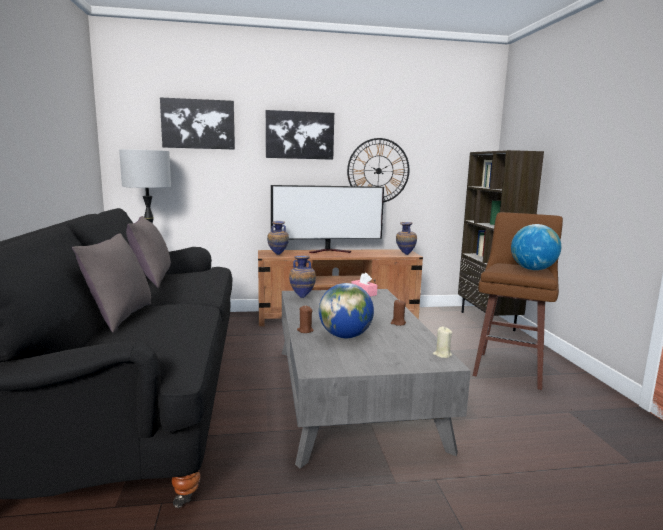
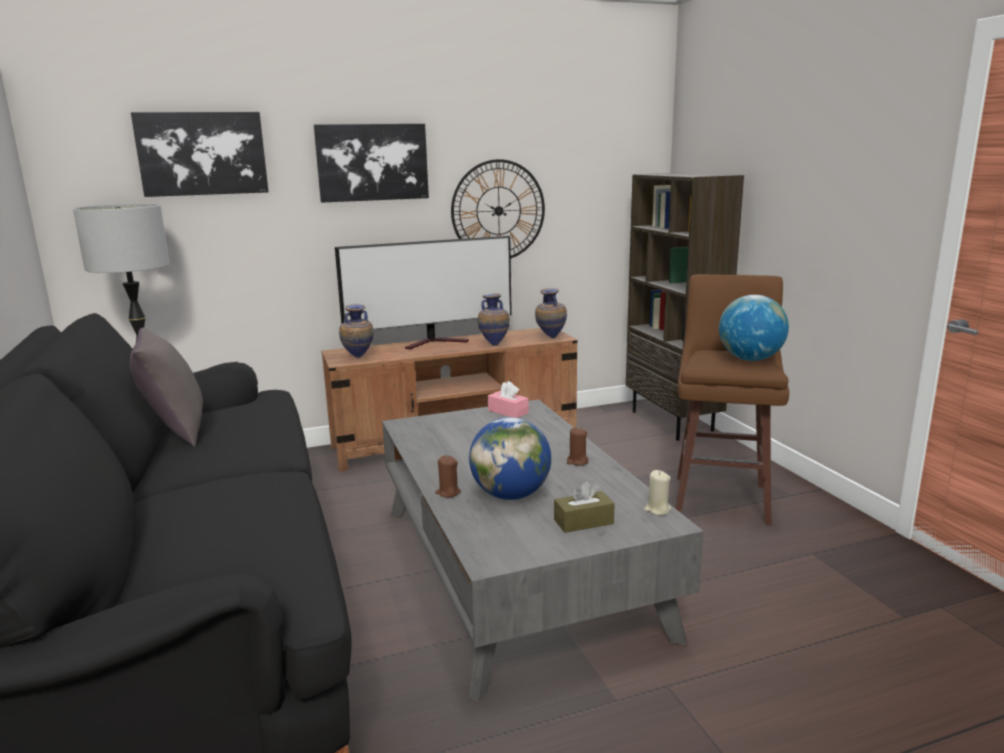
camera: 10 degrees left, 5 degrees up
grey pillow [72,233,151,333] -> none
vase [289,255,316,298] -> vase moved to [478,294,510,346]
none -> brown tissue box [554,481,615,533]

